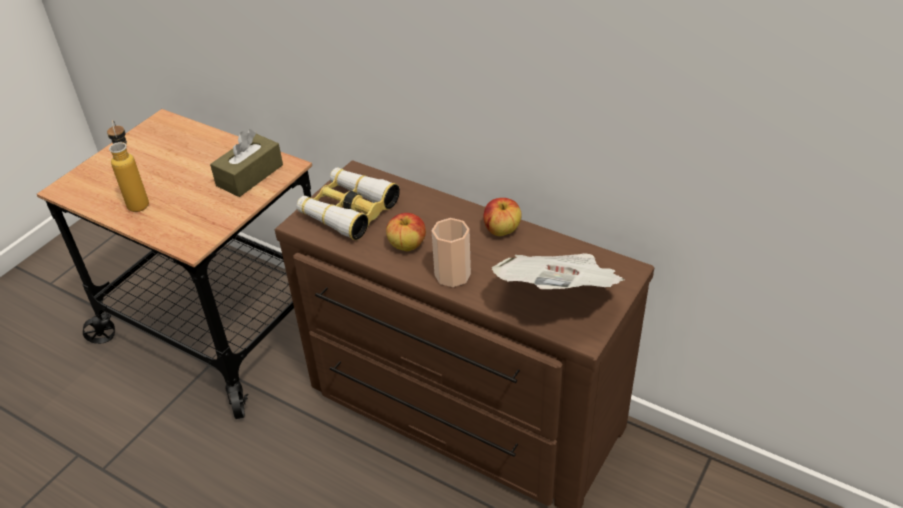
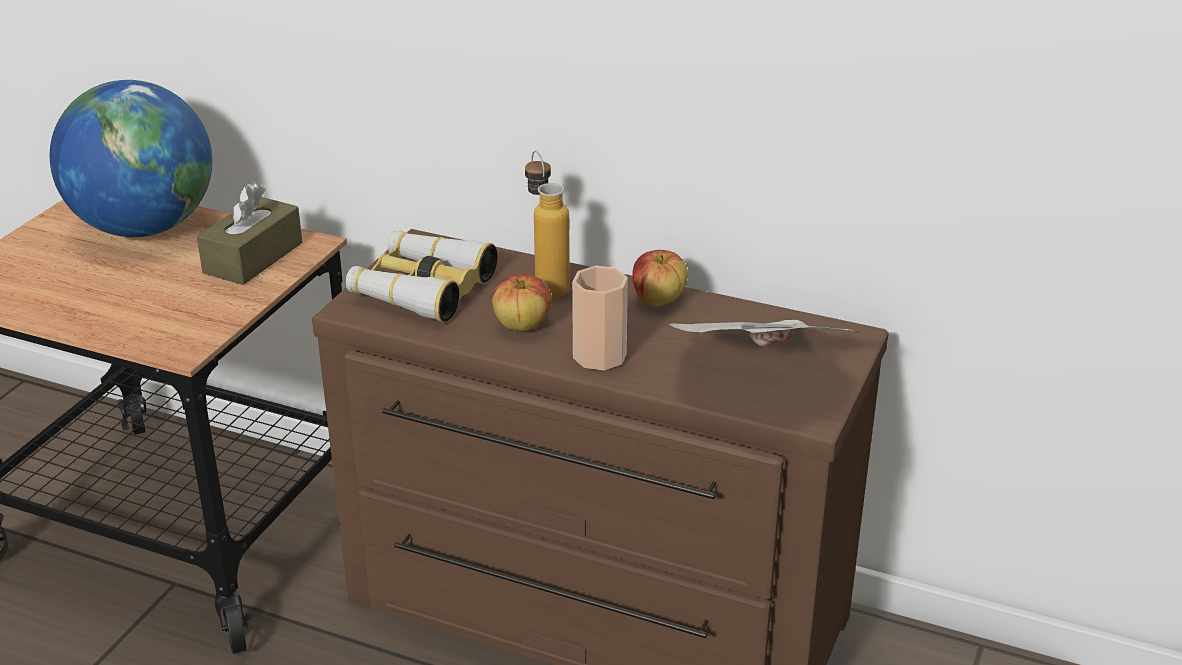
camera: 10 degrees left, 10 degrees down
bottle [107,120,149,212] -> bottle moved to [525,150,570,299]
none -> globe [50,80,212,237]

